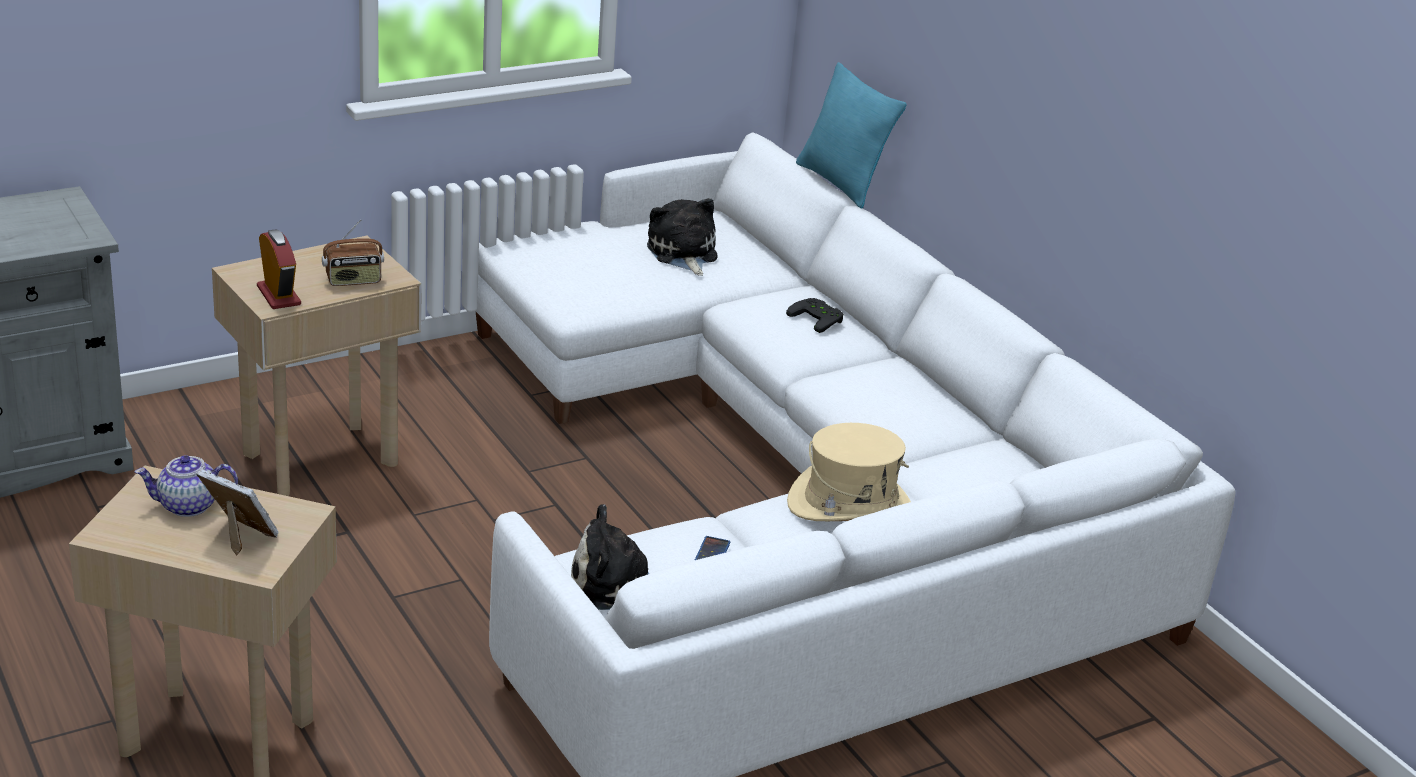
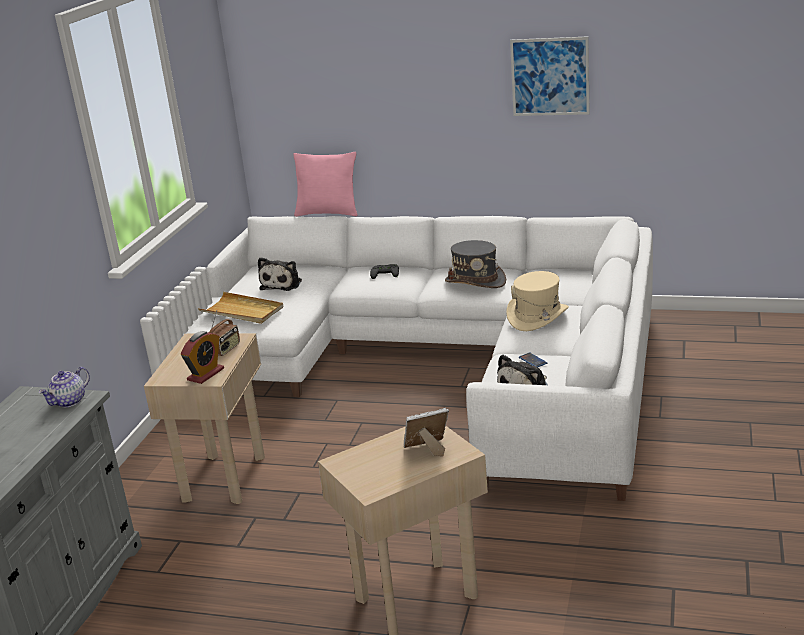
camera: 40 degrees left, 5 degrees down
teapot [135,455,238,517] -> teapot moved to [38,367,90,407]
alarm clock [257,229,301,309] -> alarm clock turned 105 degrees clockwise [181,331,224,384]
plush toy [647,198,718,276] -> plush toy turned 105 degrees counterclockwise [258,257,302,291]
turquoise pillow [796,62,906,208] -> pink pillow [293,152,358,217]
none -> beige tray [198,292,283,324]
none -> grey hat [445,240,506,288]
none -> picture [510,36,590,116]

